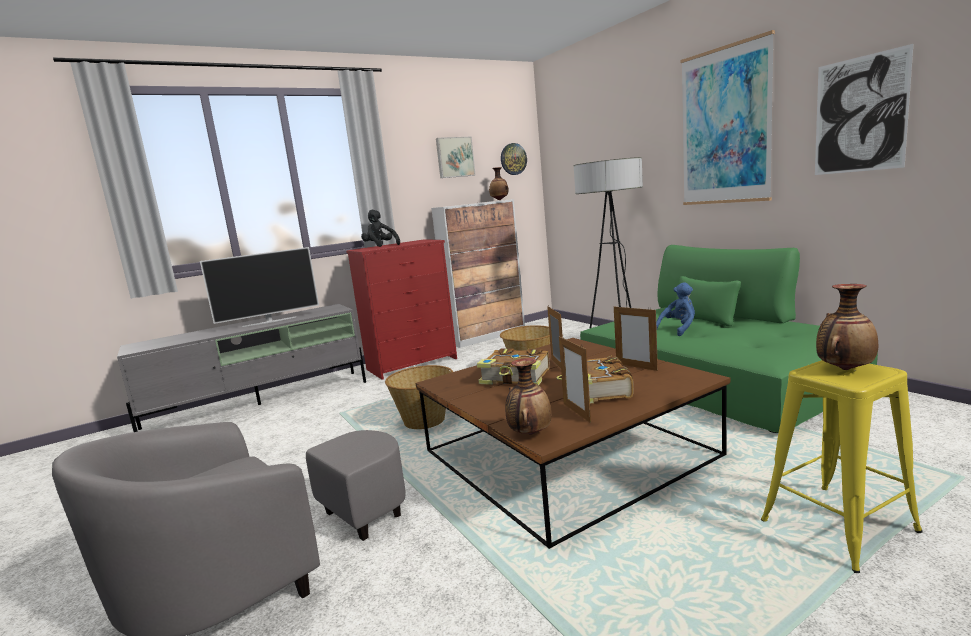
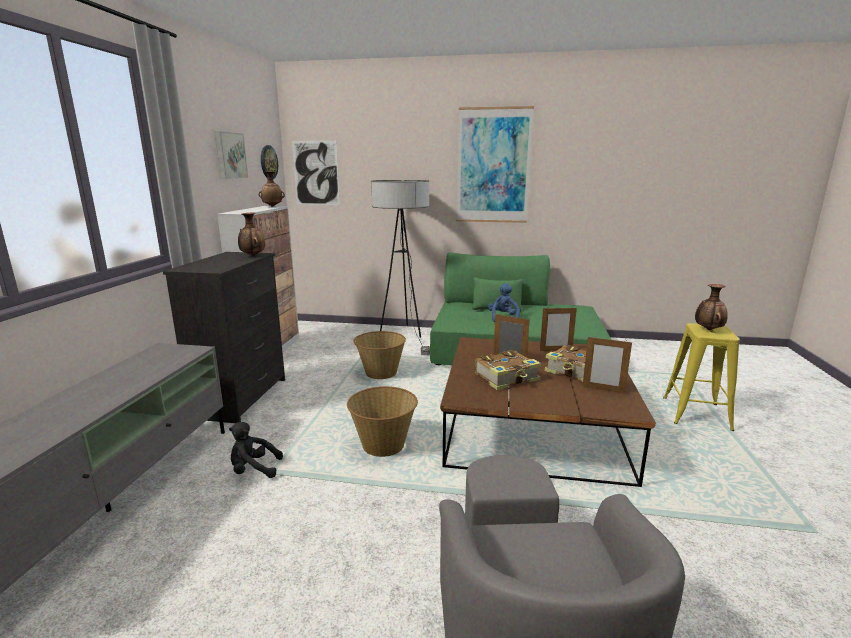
camera: 50 degrees left, 5 degrees up
television [200,247,319,327] -> none
red dresser [346,239,457,379] -> black dresser [163,252,285,423]
black plush toy [361,210,400,247] -> black plush toy moved to [229,422,283,478]
vase [505,358,552,435] -> vase moved to [238,213,265,256]
picture [815,44,913,175] -> picture moved to [292,141,340,205]

